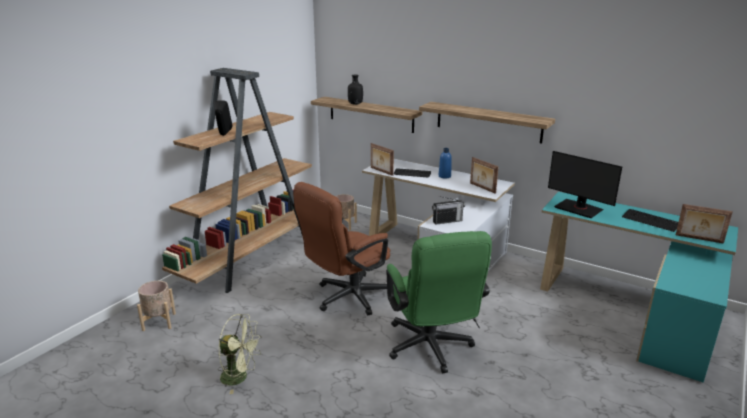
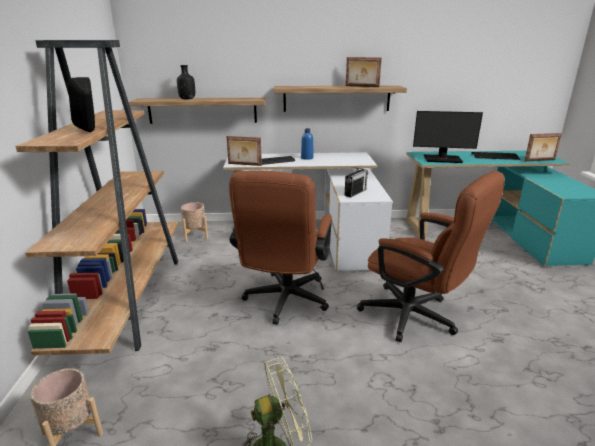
camera: 35 degrees left, 0 degrees up
green office chair [386,231,492,373] -> brown office chair [357,171,505,342]
picture frame [470,157,499,194] -> picture frame moved to [346,57,382,87]

